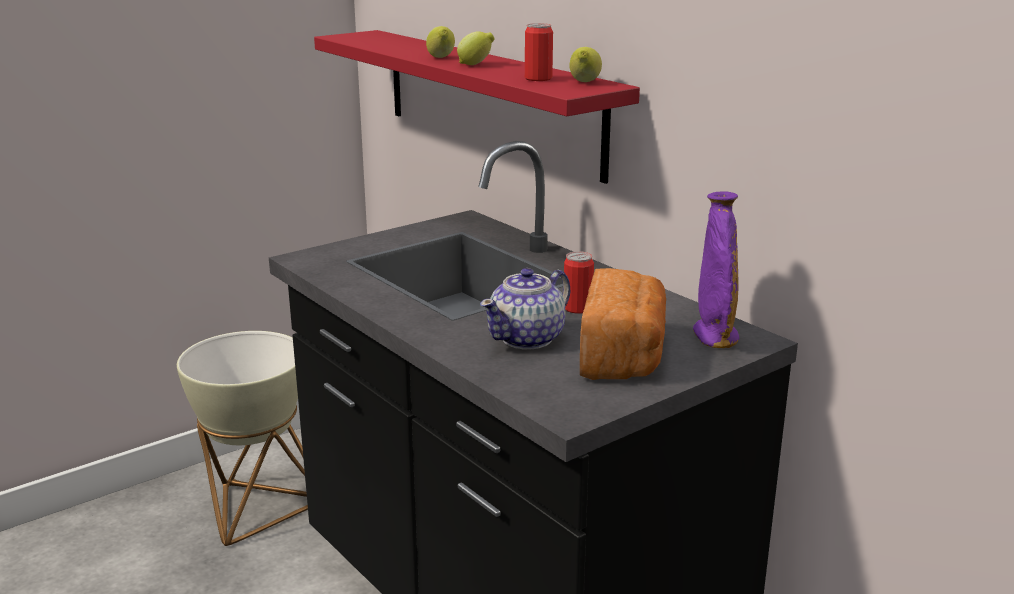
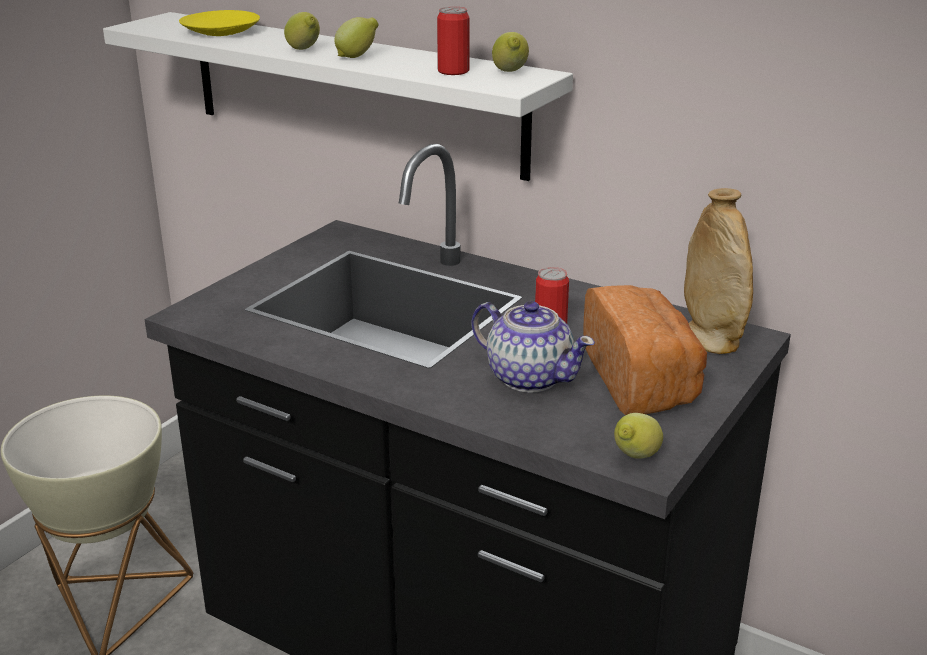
camera: 20 degrees left, 5 degrees up
red shelf [314,30,640,184] -> white shelf [103,12,573,181]
teapot [480,268,570,350] -> teapot turned 75 degrees counterclockwise [472,301,595,393]
purple vase [693,192,739,348] -> beige vase [684,188,753,354]
none -> yellow plate [179,10,260,36]
none -> lemon [614,413,663,459]

